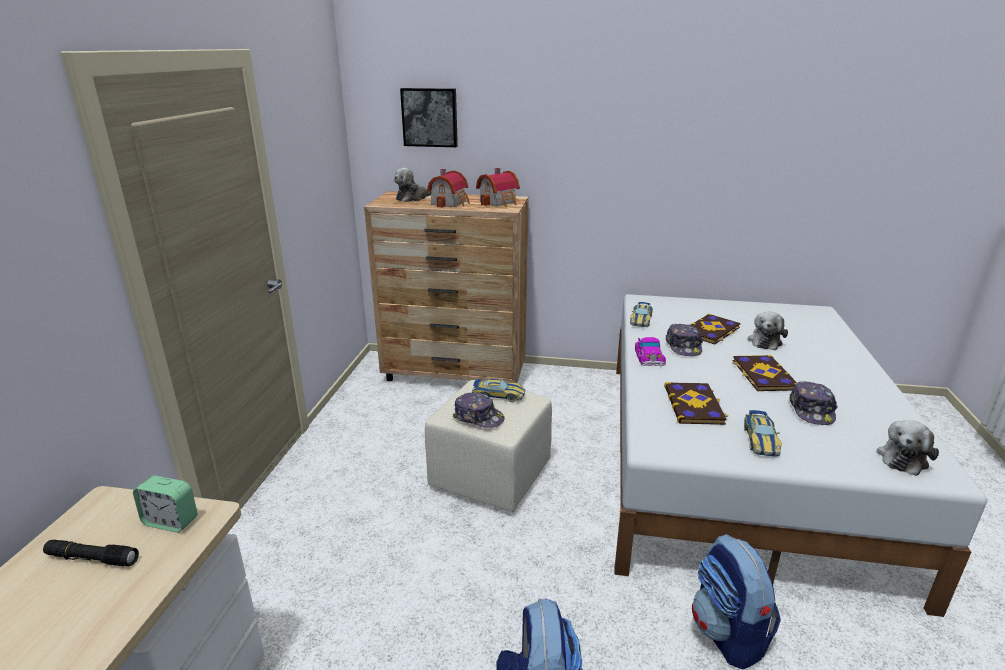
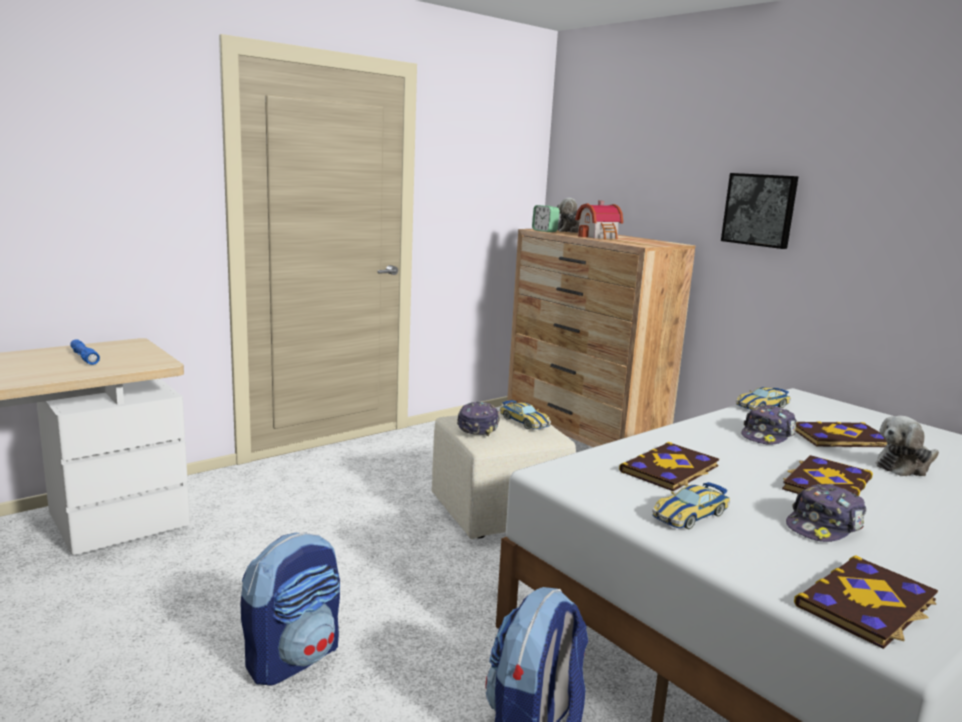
camera: 40 degrees right, 10 degrees down
black flashlight [43,540,139,566] -> blue flashlight [70,339,100,365]
alarm clock [133,476,197,532] -> alarm clock moved to [532,205,560,232]
picture [400,88,458,147] -> picture moved to [721,173,799,249]
cap [453,392,505,428] -> cap turned 150 degrees counterclockwise [457,402,500,436]
toy house [476,168,520,207] -> none
toy car [635,337,666,366] -> none
plush toy [876,420,939,476] -> book [794,556,938,649]

